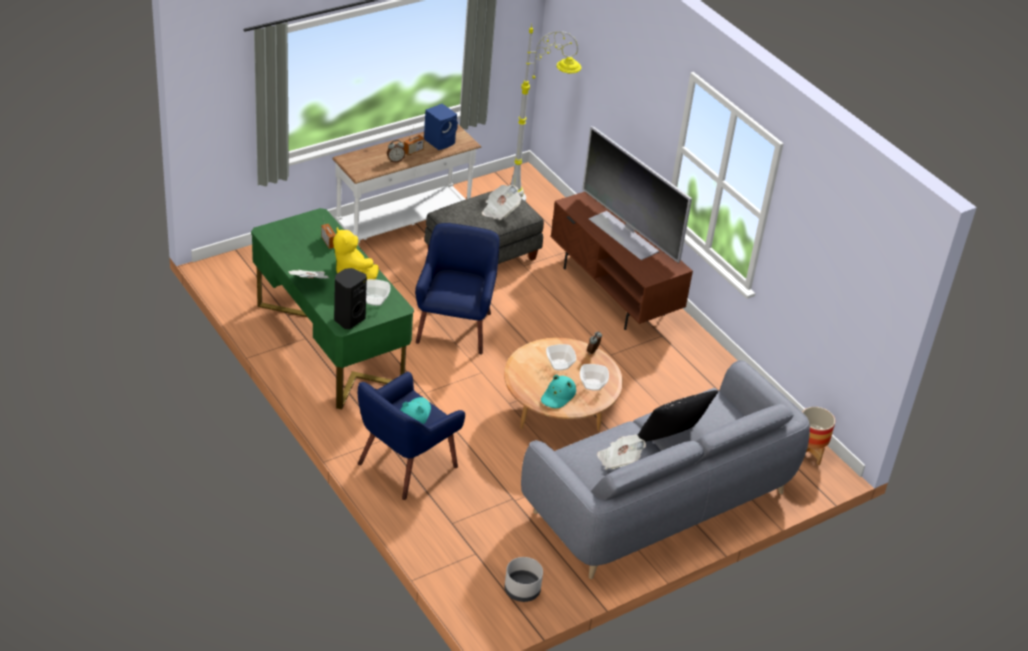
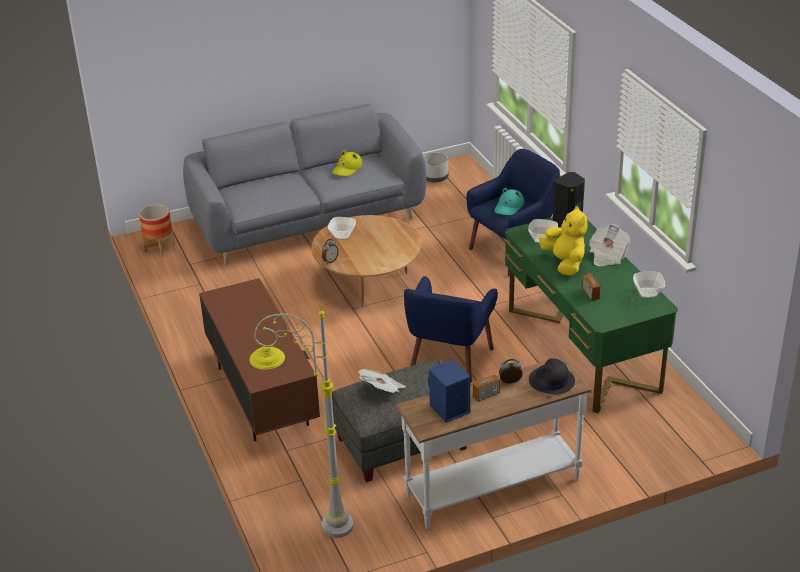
camera: 165 degrees left, 5 degrees down
turquoise hat [541,375,576,408] -> none
bowl [546,344,576,370] -> bowl moved to [633,271,665,298]
television [582,126,692,263] -> none
newspaper [597,435,646,470] -> yellow hat [332,150,363,176]
black pillow [638,390,718,442] -> none
none -> black hat [529,358,575,394]

